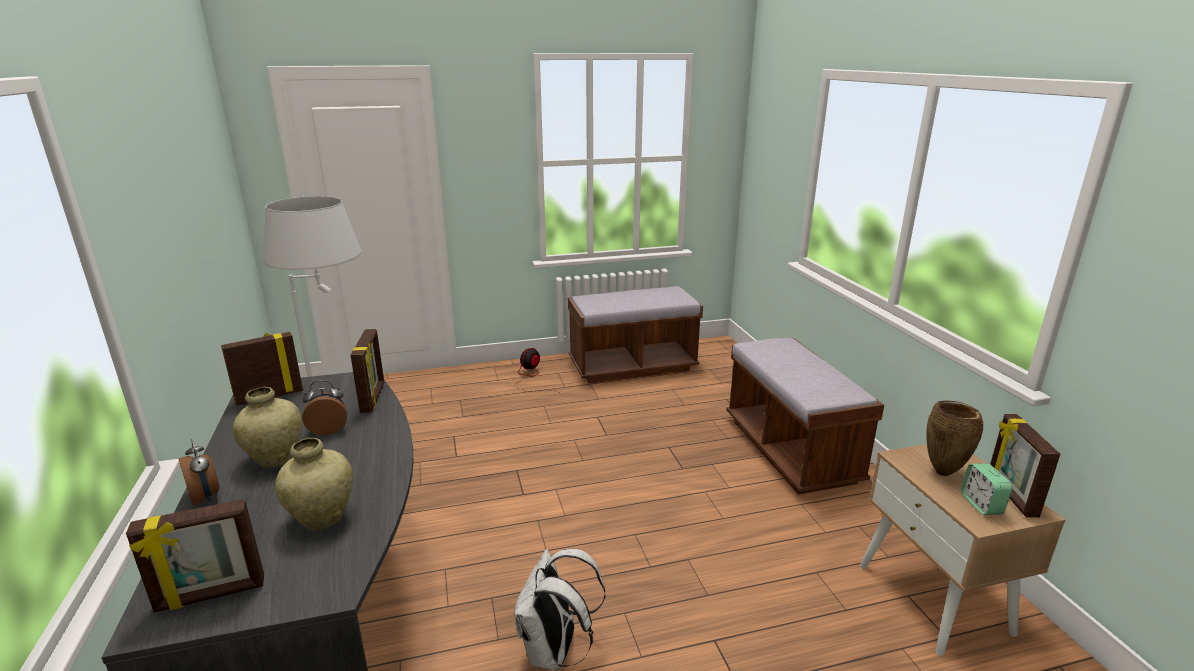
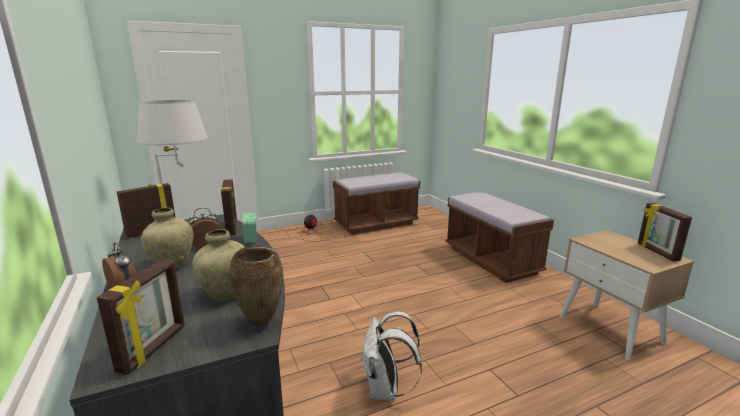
camera: 10 degrees left, 5 degrees down
picture frame [126,499,264,613] -> picture frame turned 45 degrees counterclockwise [97,259,185,375]
brown vase [926,401,983,476] -> brown vase moved to [230,246,283,327]
alarm clock [961,463,1012,515] -> alarm clock moved to [243,213,257,243]

